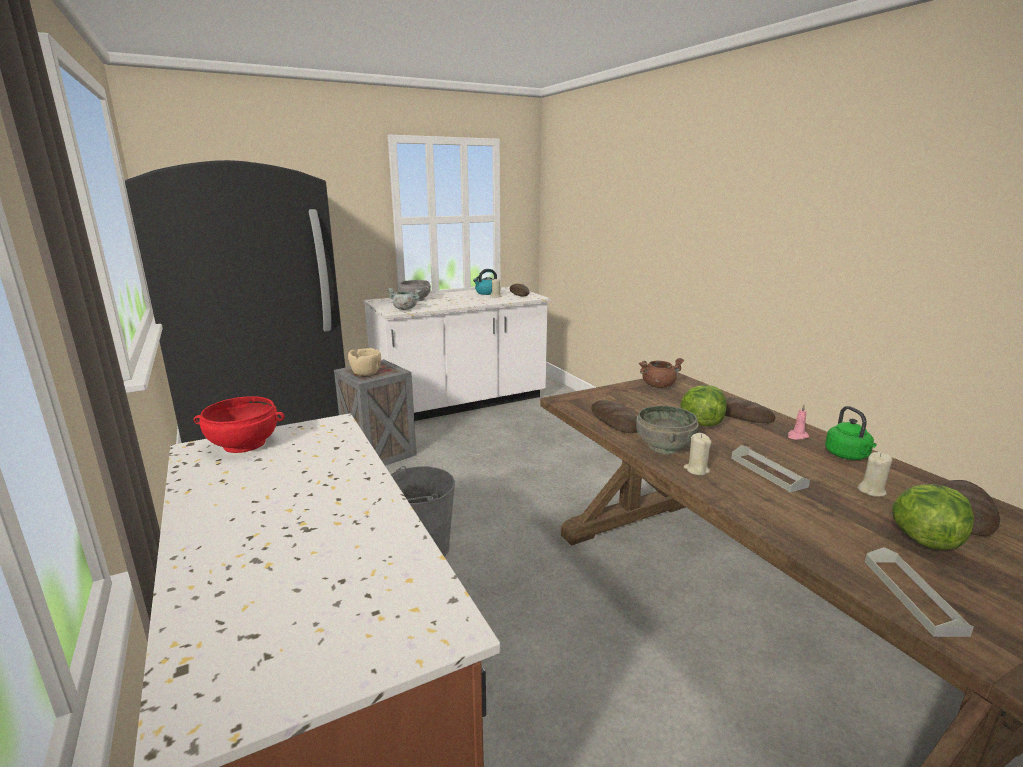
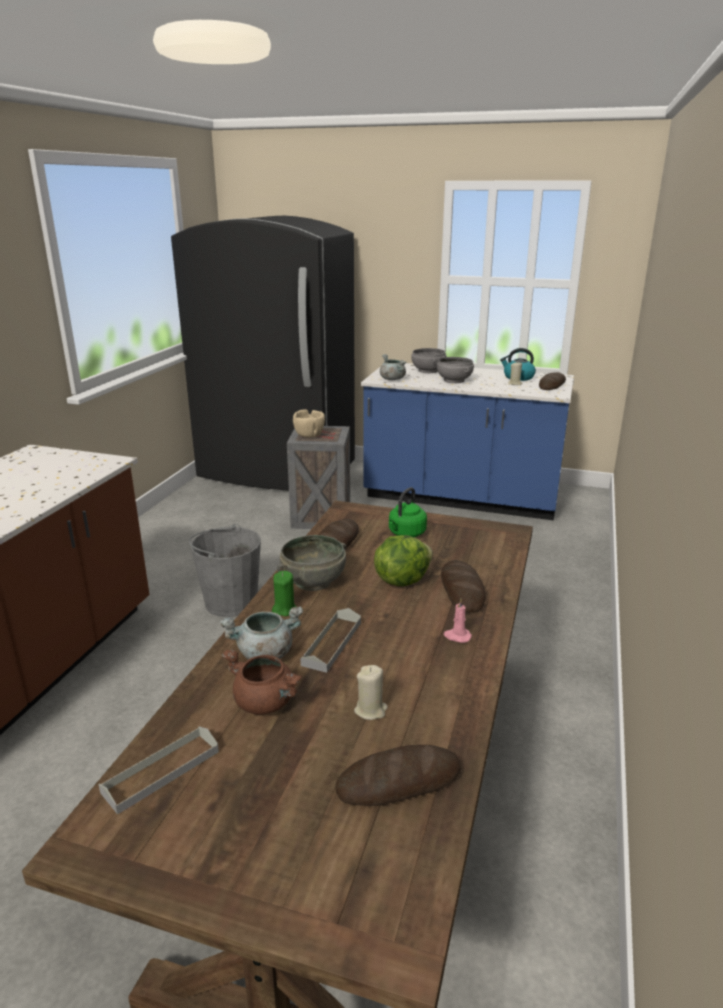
camera: 45 degrees right, 5 degrees up
red bowl [193,396,284,453] -> none
white counter [363,287,551,421] -> blue counter [361,363,574,520]
brown cooking pot [639,358,685,388] -> brown cooking pot moved to [222,650,302,715]
beige candle [684,433,712,475] -> green candle [272,571,296,616]
green kettle [825,406,877,460] -> green kettle moved to [389,487,427,537]
lettuce [892,484,974,550] -> none
none -> grey cooking pot [220,606,303,659]
none -> grey bowl [437,357,474,383]

